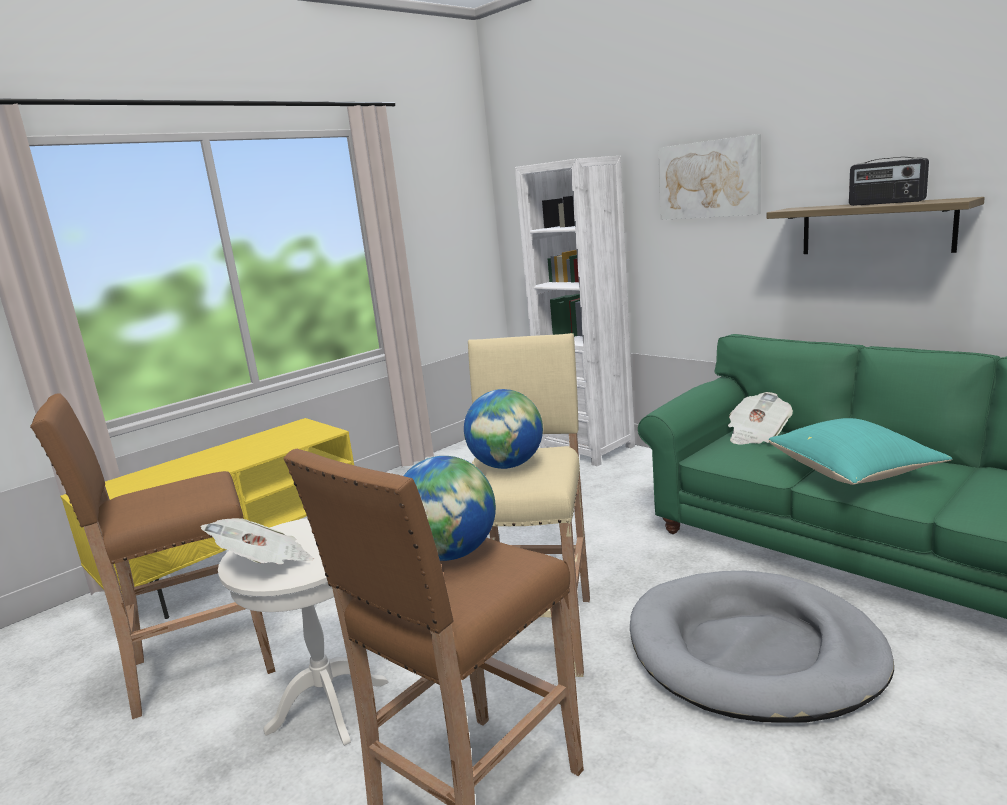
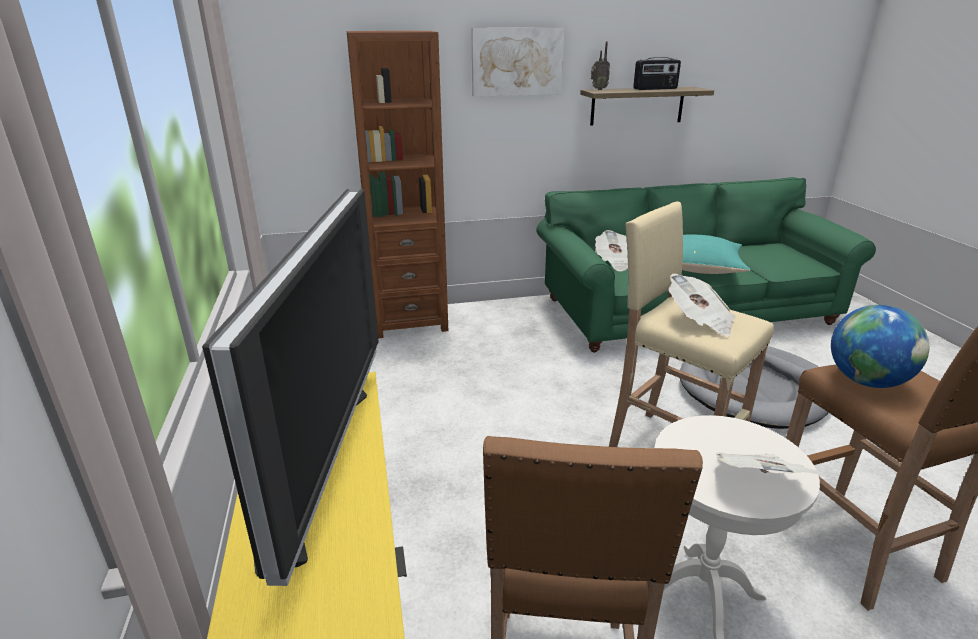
camera: 60 degrees left, 10 degrees up
globe [464,389,543,469] -> newspaper [669,273,735,337]
white bookcase [515,156,635,466] -> brown bookcase [347,31,448,338]
none -> television [202,189,379,586]
none -> radio [591,41,610,90]

